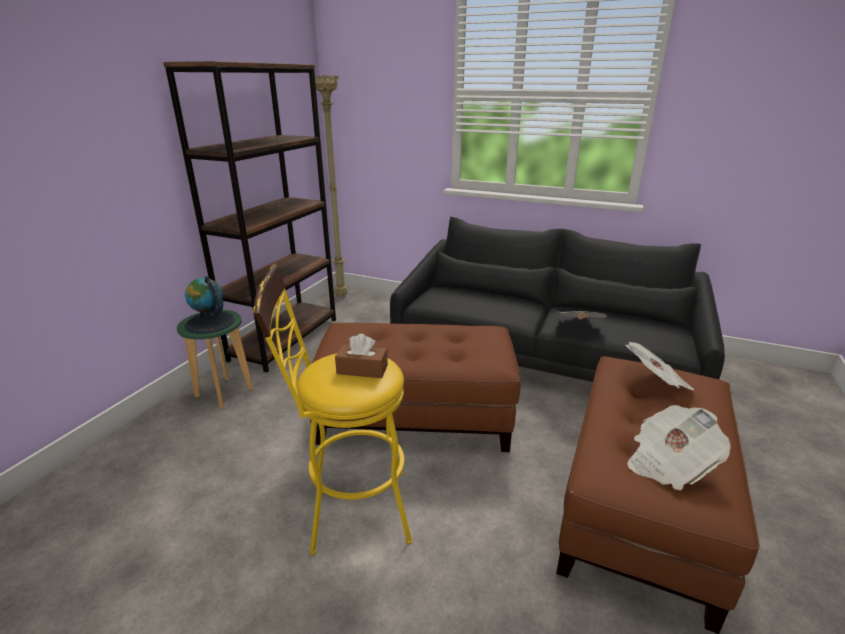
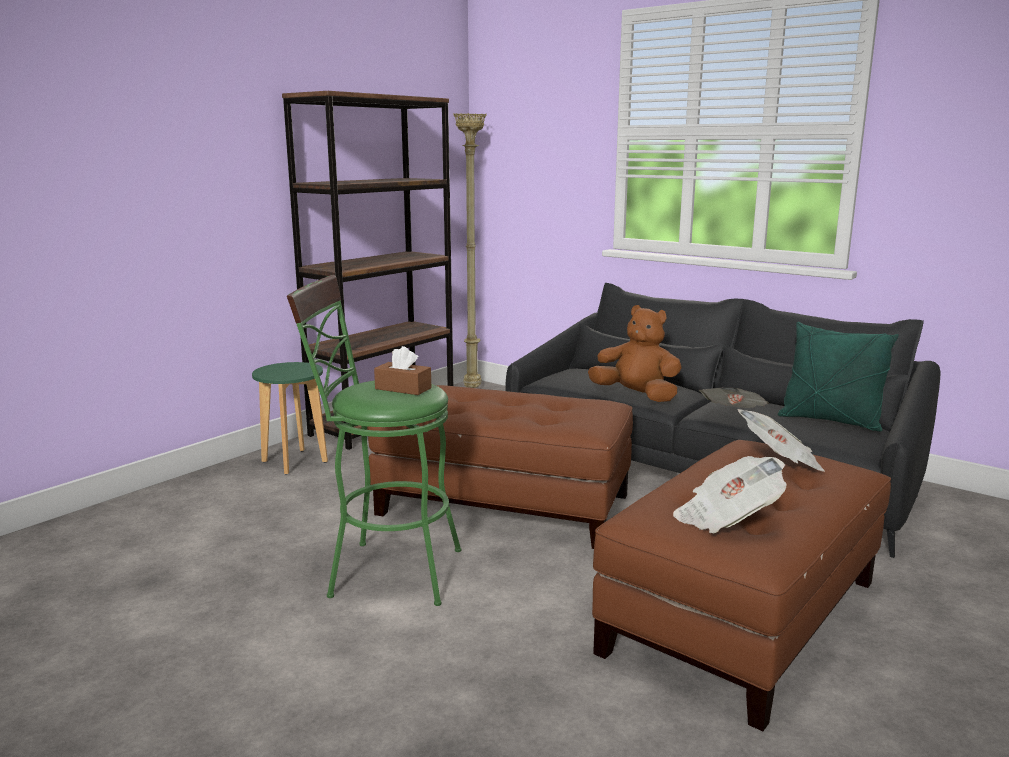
camera: 15 degrees right, 10 degrees down
globe [185,276,235,334] -> none
yellow stool [253,264,412,555] -> green stool [287,275,461,606]
none -> brown plush toy [588,305,682,402]
none -> green pillow [778,322,899,432]

